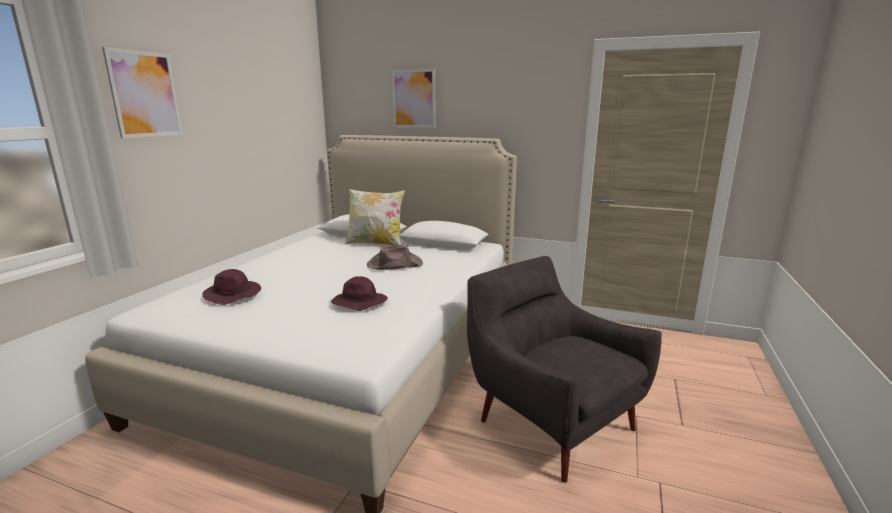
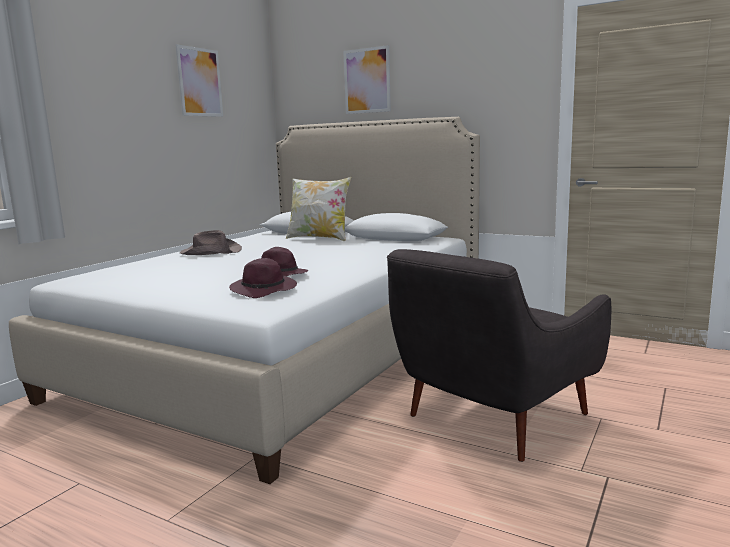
camera: 10 degrees right, 5 degrees down
picture [102,47,183,139] -> picture moved to [176,44,223,117]
purple hat [202,269,261,305] -> purple hat moved to [229,258,297,298]
brown hat [367,244,423,270] -> brown hat moved to [180,230,242,255]
grey armchair [467,256,662,483] -> grey armchair turned 105 degrees counterclockwise [387,249,611,462]

